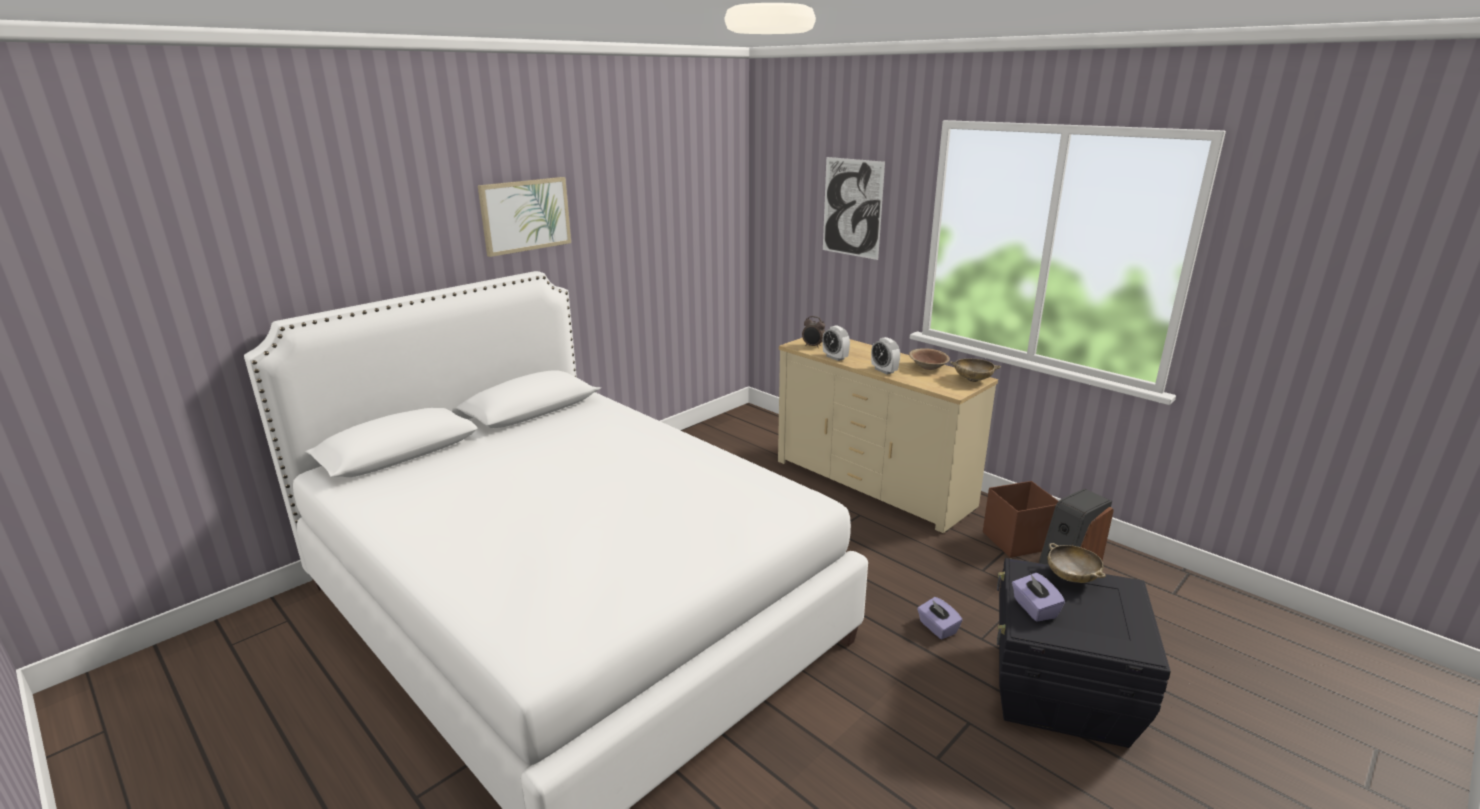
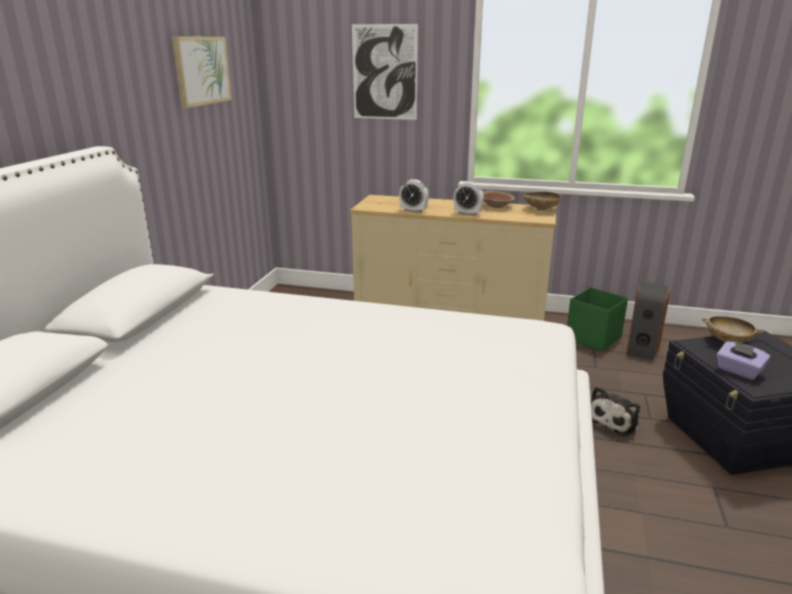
camera: 30 degrees left, 0 degrees up
picture [478,177,571,257] -> picture moved to [172,36,232,108]
alarm clock [802,316,825,348] -> none
purple tissue box [917,597,962,639] -> plush toy [591,387,640,437]
brown storage box [983,481,1058,558] -> green storage box [567,287,628,352]

